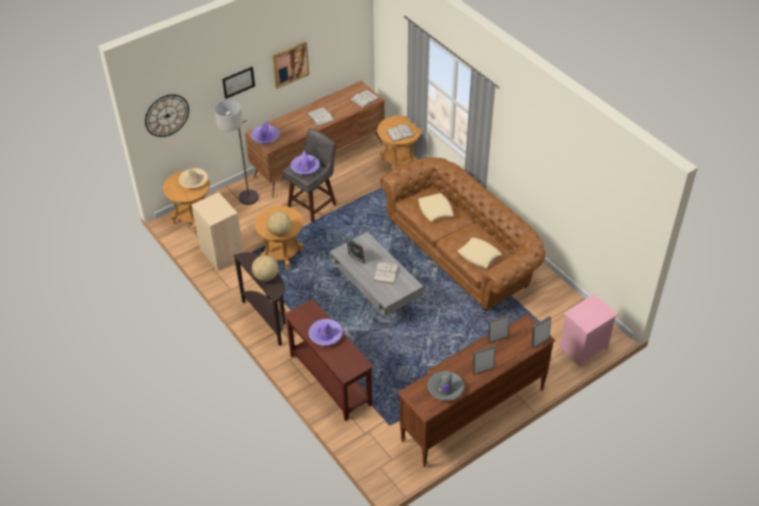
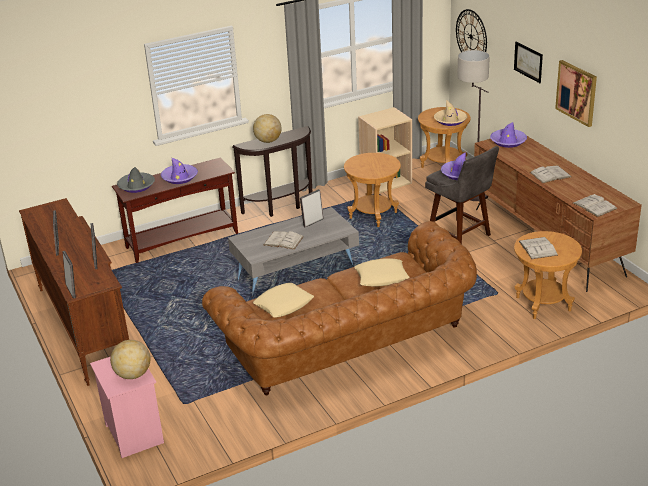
camera: 100 degrees right, 15 degrees down
globe [267,211,291,236] -> globe moved to [110,340,151,379]
grey hat [427,371,464,401] -> grey hat moved to [117,167,155,193]

